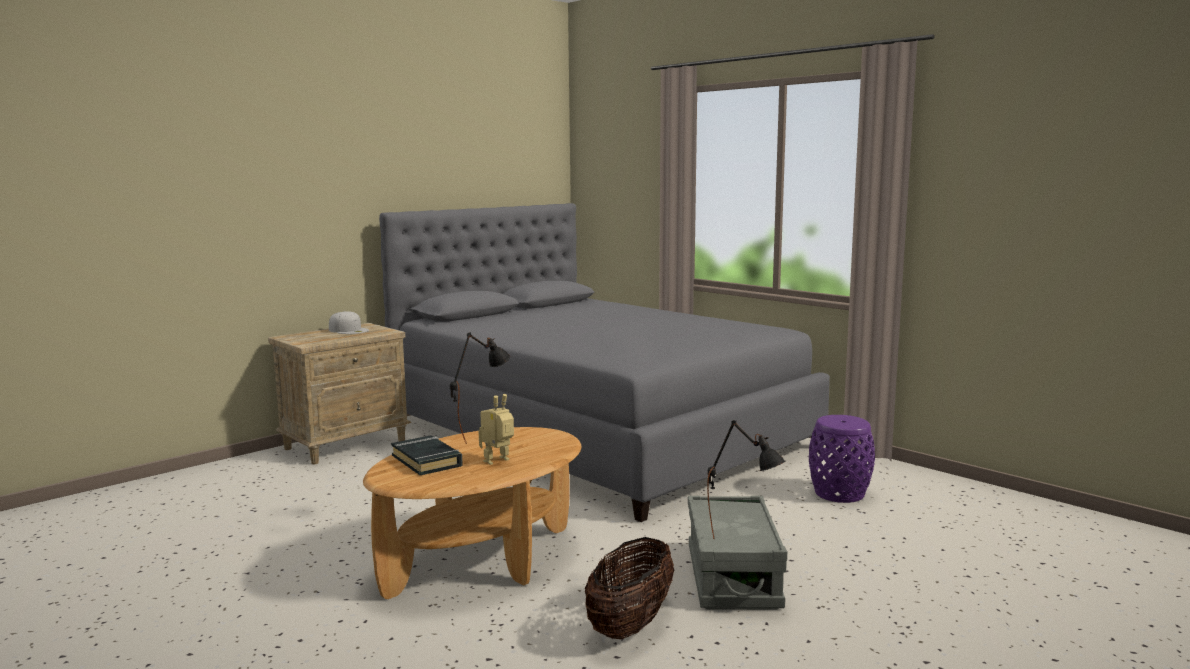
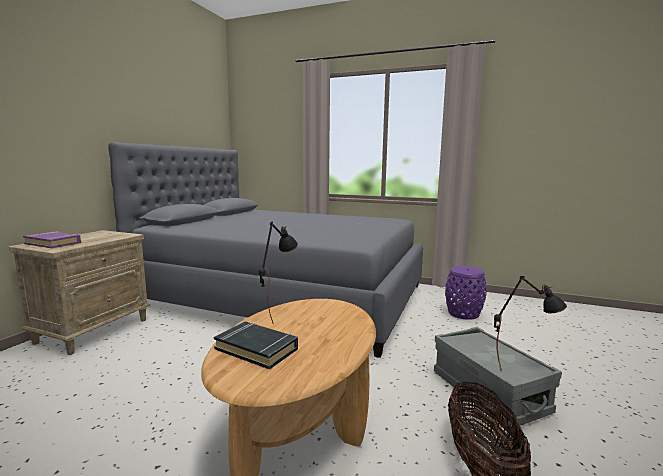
camera: 25 degrees left, 0 degrees up
white cap [329,311,369,334] -> none
toy robot [479,394,514,465] -> none
none -> purple book [23,232,81,248]

